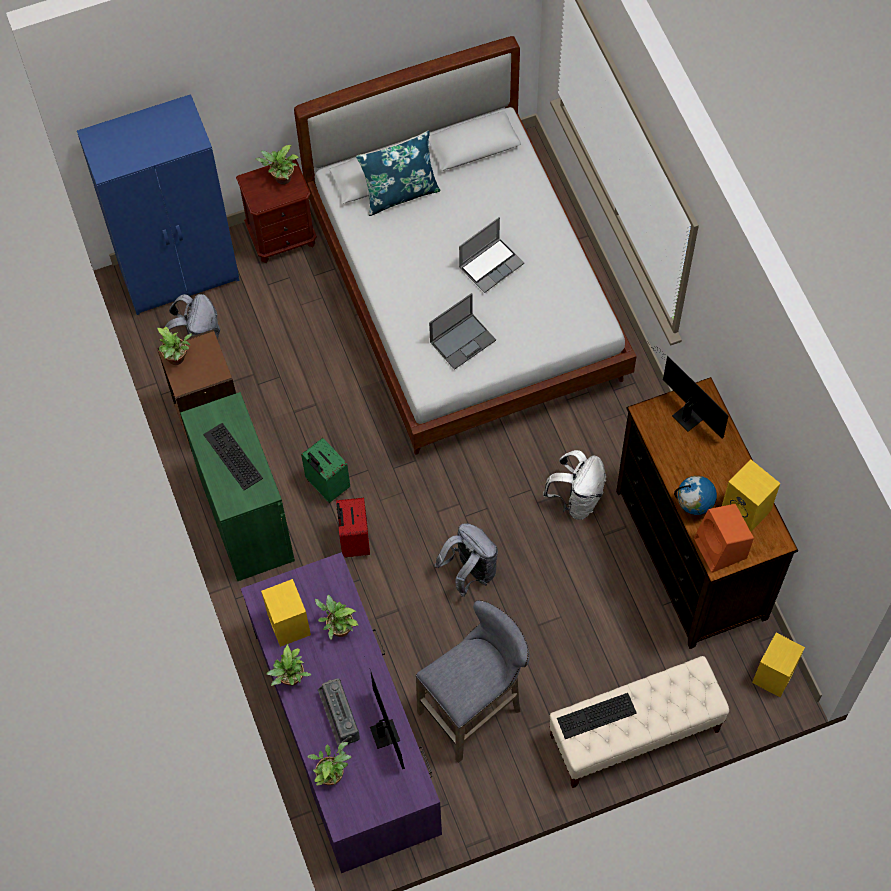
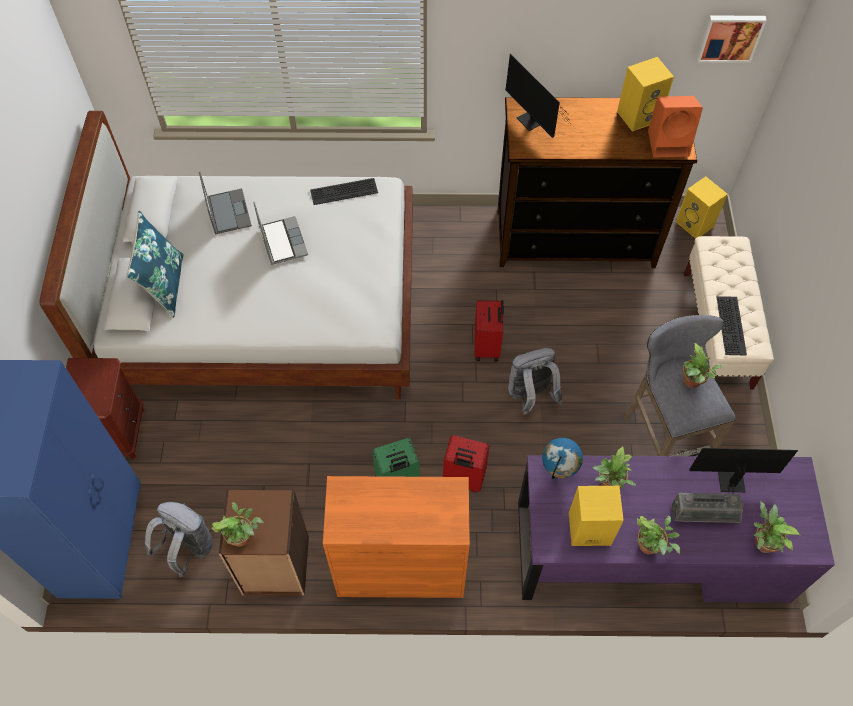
camera: 70 degrees left, 5 degrees down
green cabinet [180,392,295,581] -> orange cabinet [323,476,470,598]
keyboard [203,423,263,490] -> keyboard moved to [310,178,378,205]
potted plant [255,145,299,185] -> potted plant moved to [682,343,723,388]
laptop [429,293,496,370] -> laptop moved to [199,172,252,235]
white backpack [543,450,606,520] -> none
monitor [653,347,729,438] -> monitor turned 105 degrees counterclockwise [505,54,569,138]
globe [674,476,717,515] -> globe moved to [542,438,583,479]
none -> red suitcase [475,300,504,362]
none -> picture [697,16,767,63]

